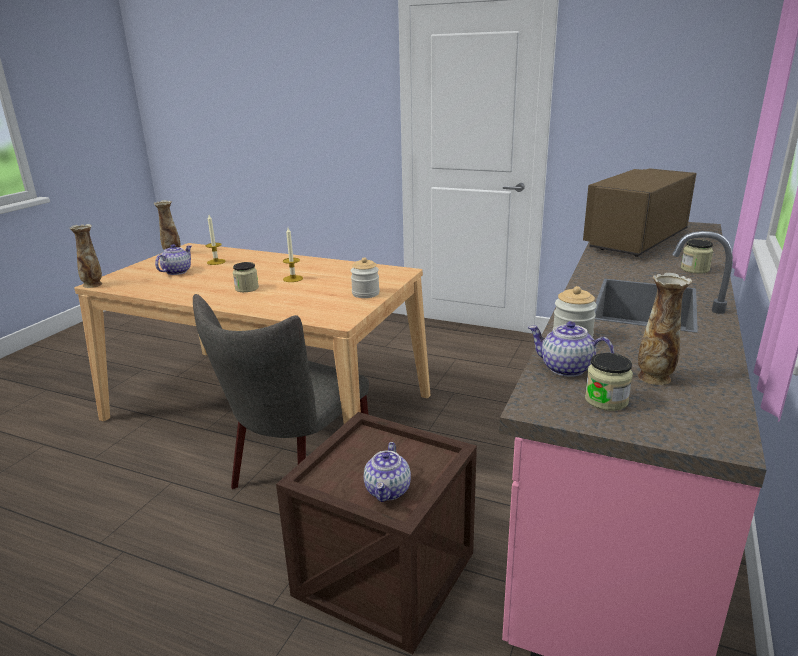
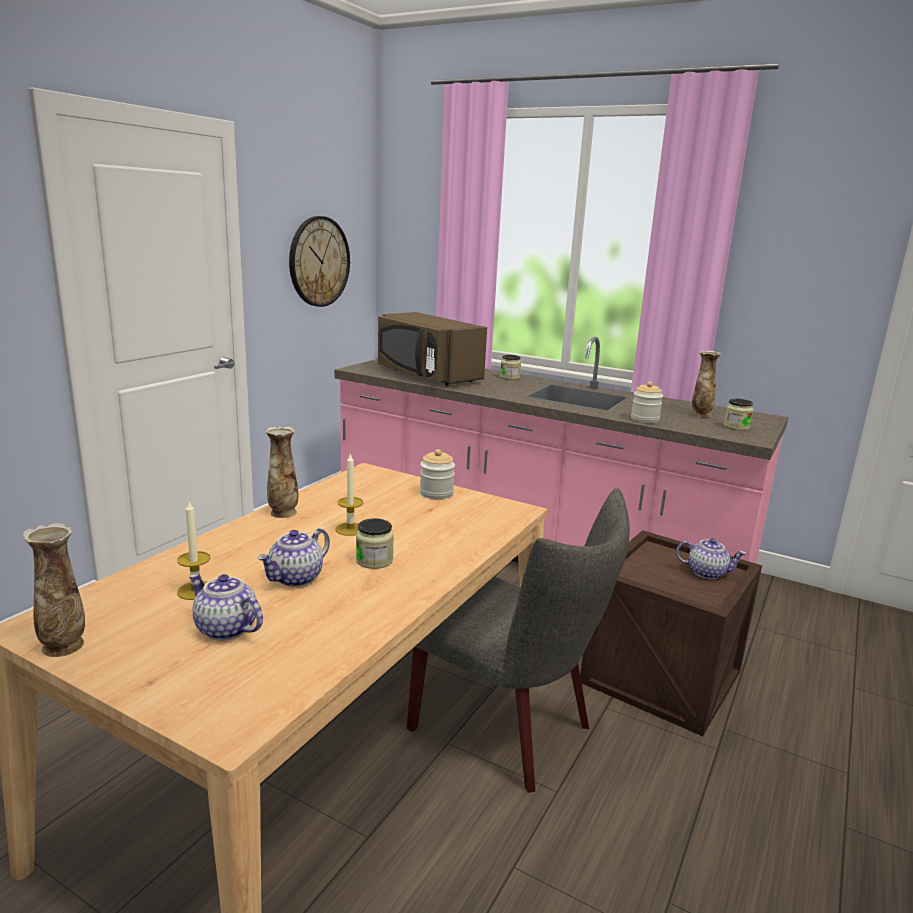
camera: 85 degrees left, 5 degrees down
vase [70,224,102,288] -> vase moved to [265,427,298,518]
teapot [528,321,614,377] -> teapot moved to [257,528,330,587]
none -> wall clock [289,216,350,307]

